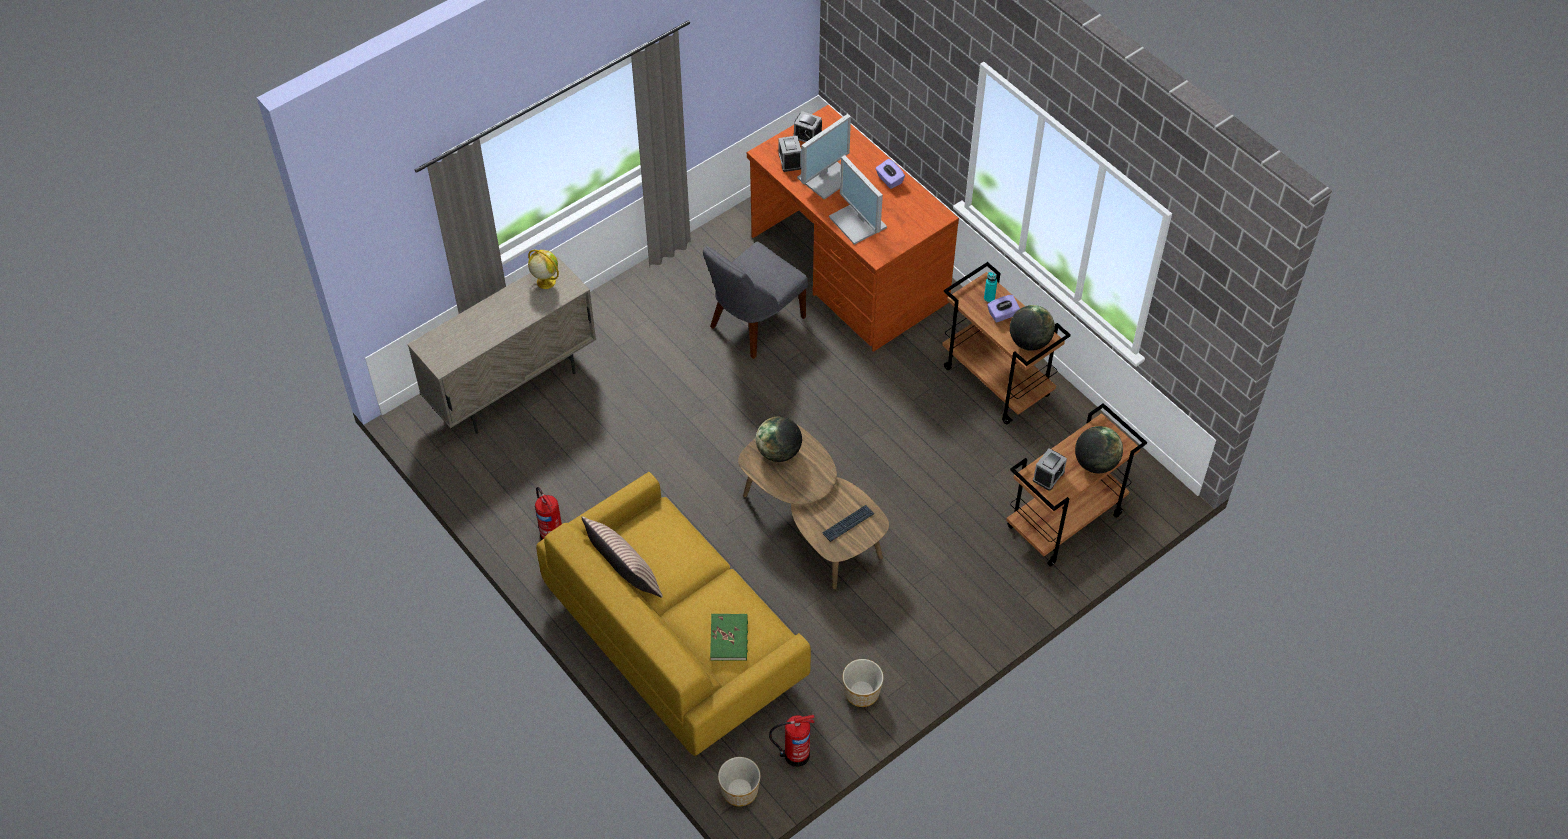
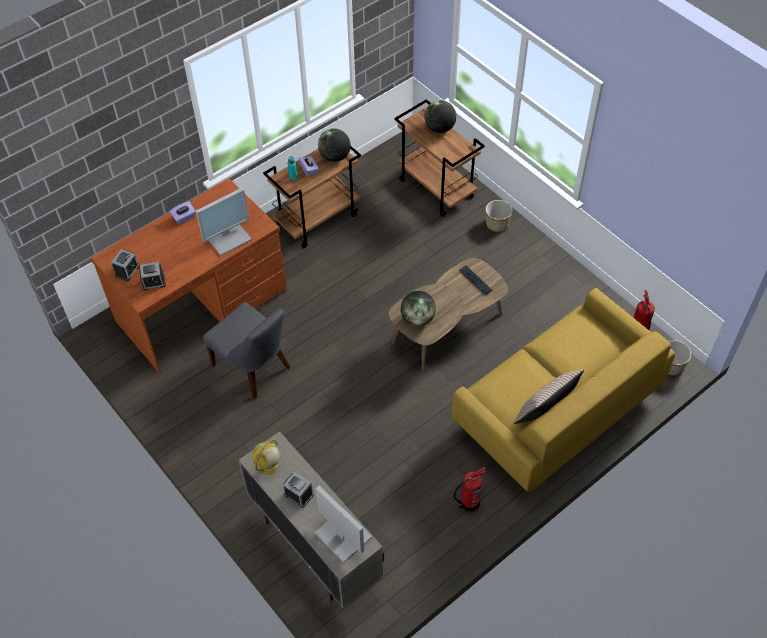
camera: 90 degrees left, 0 degrees up
green book [710,614,748,661] -> none
monitor [797,114,851,200] -> monitor moved to [315,486,372,563]
planter [843,659,883,707] -> planter moved to [486,200,512,232]
alarm clock [1033,449,1067,491] -> alarm clock moved to [283,472,314,507]

